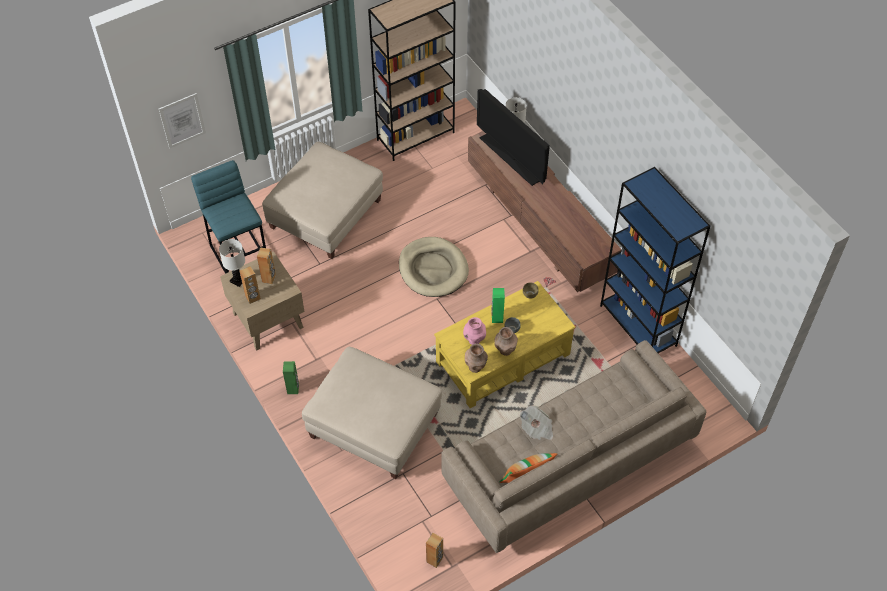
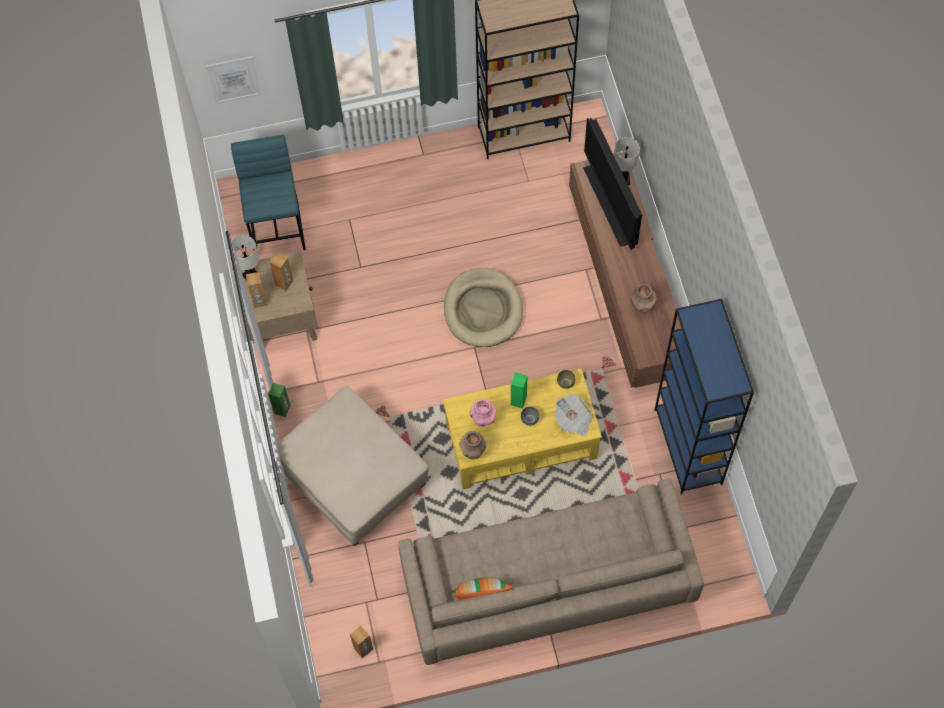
camera: 20 degrees right, 10 degrees up
beige ottoman [262,141,383,259] -> none
brown vase [494,327,518,356] -> brown vase moved to [631,284,657,314]
newspaper [520,406,553,440] -> newspaper moved to [554,394,593,437]

